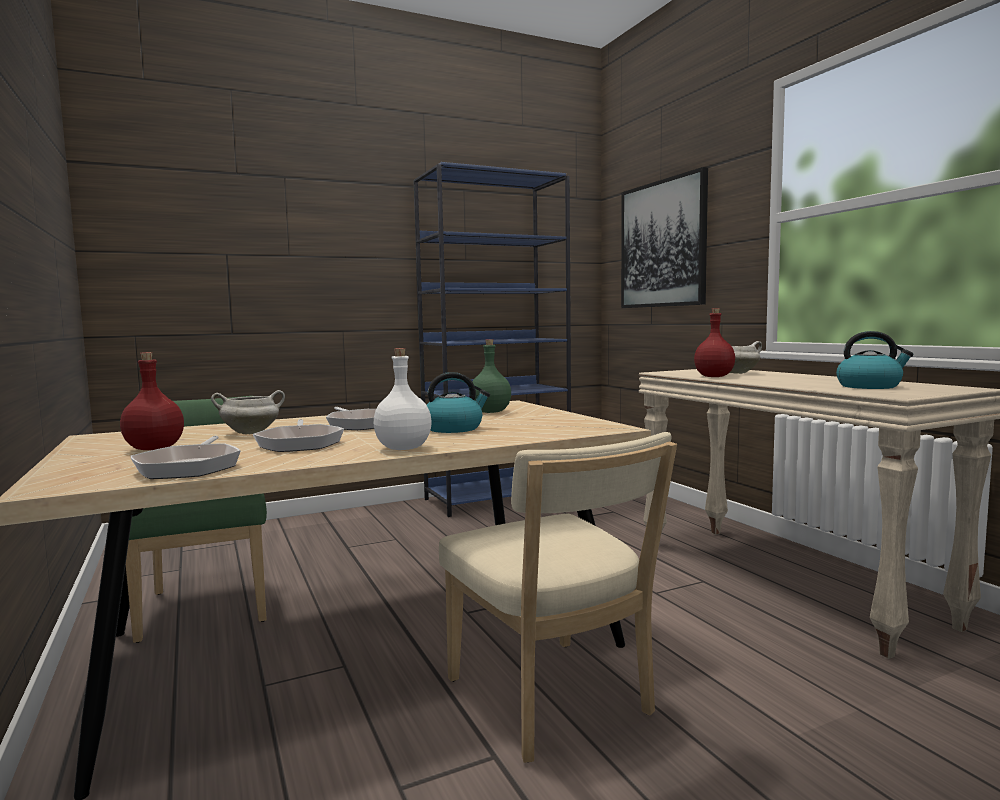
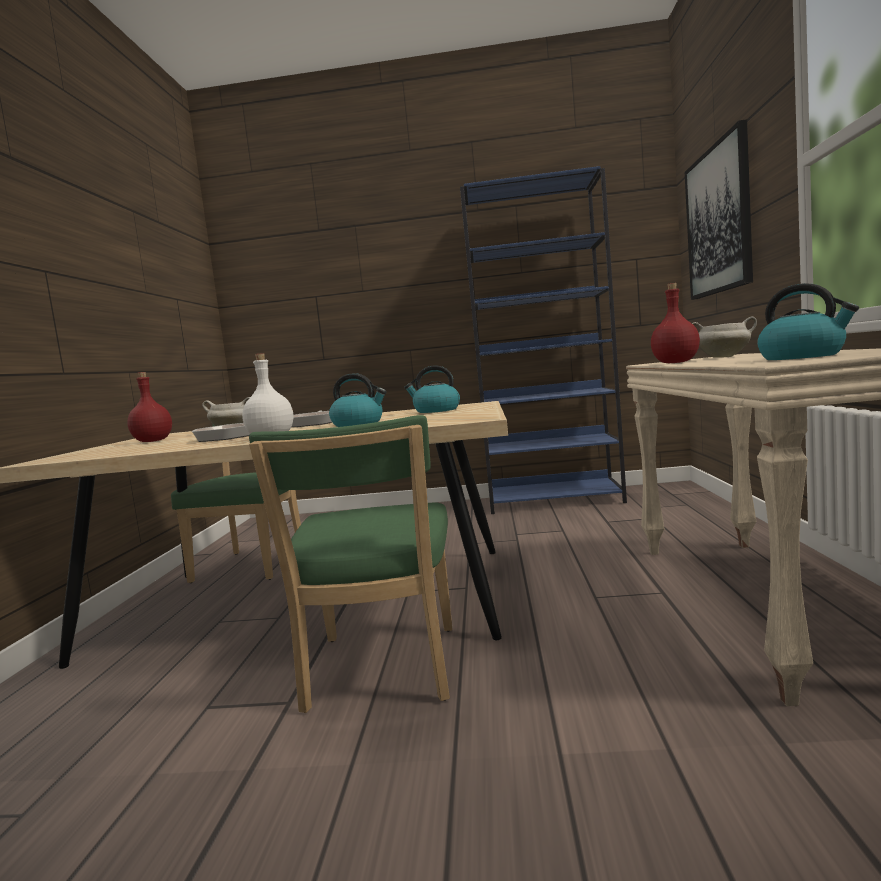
camera: 30 degrees right, 0 degrees up
frying pan [130,436,241,479] -> none
beige chair [439,432,677,763] -> green chair [249,415,452,713]
green bottle [469,339,511,413] -> kettle [404,365,460,413]

